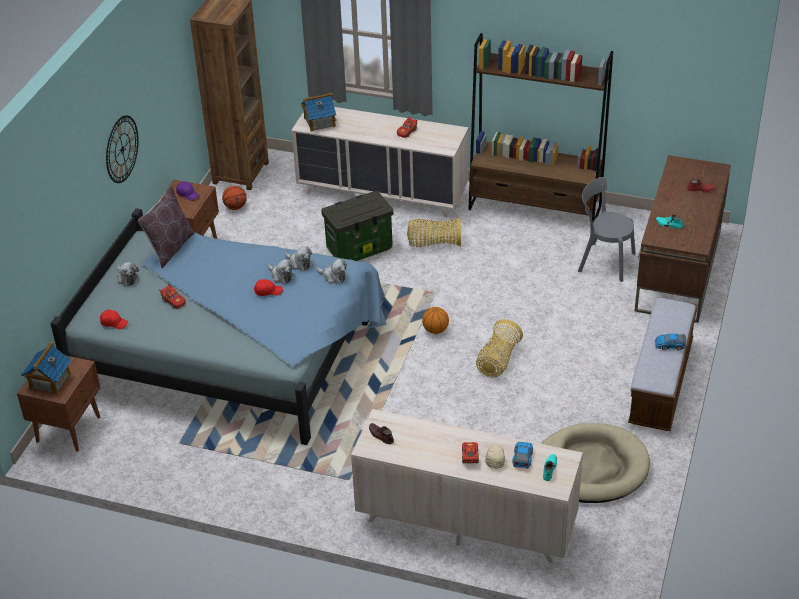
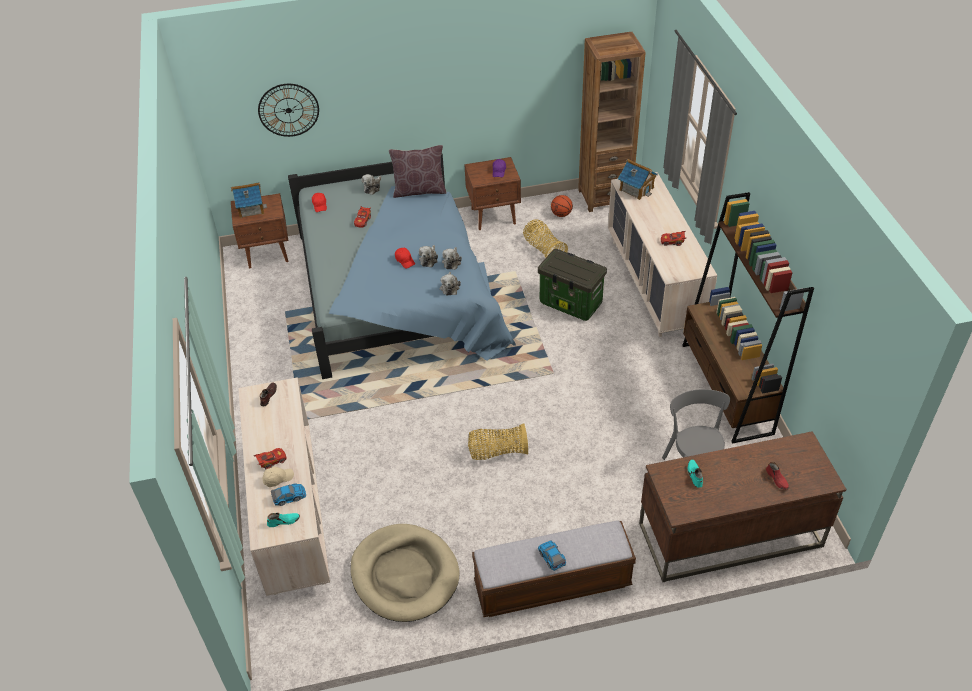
camera: 60 degrees right, 5 degrees up
wall clock [106,115,139,183] -> wall clock moved to [258,84,319,137]
basket [407,218,461,247] -> basket moved to [523,219,568,257]
basketball [422,307,449,334] -> none

